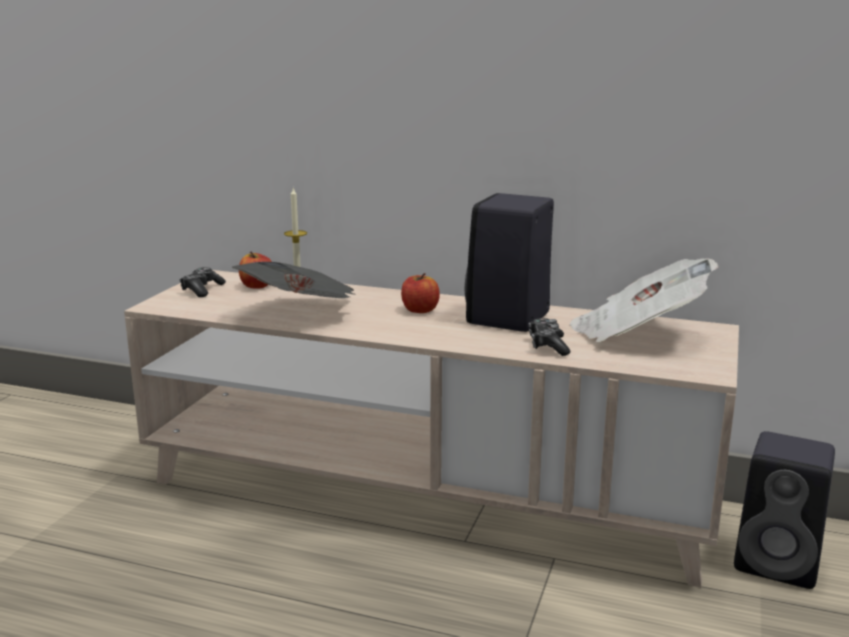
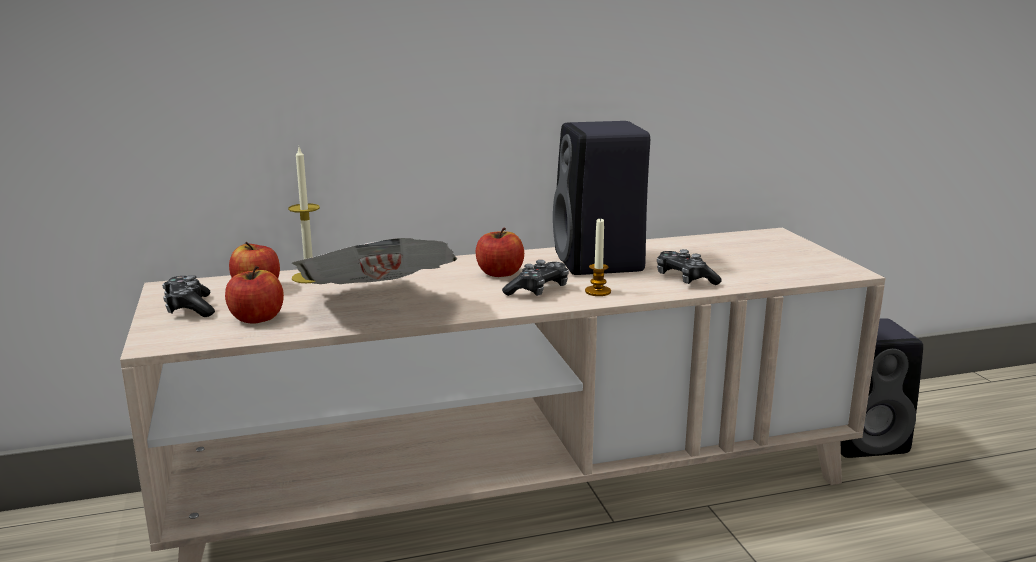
camera: 35 degrees left, 0 degrees up
newspaper [569,258,718,342] -> none
none -> apple [225,266,284,324]
none -> game controller [502,260,569,296]
none -> candle [585,217,611,296]

